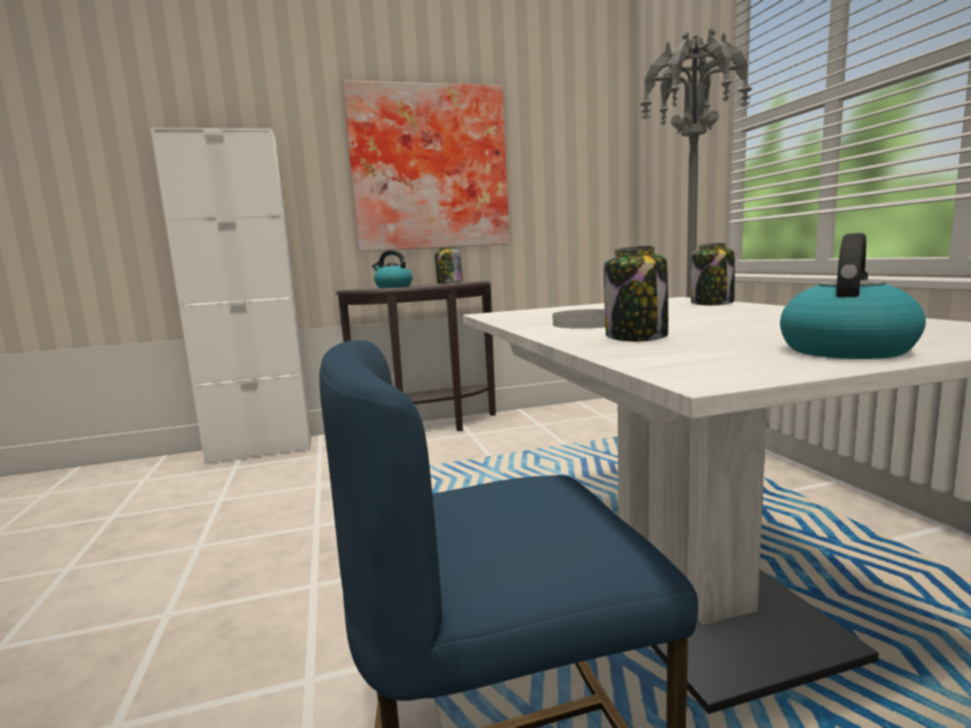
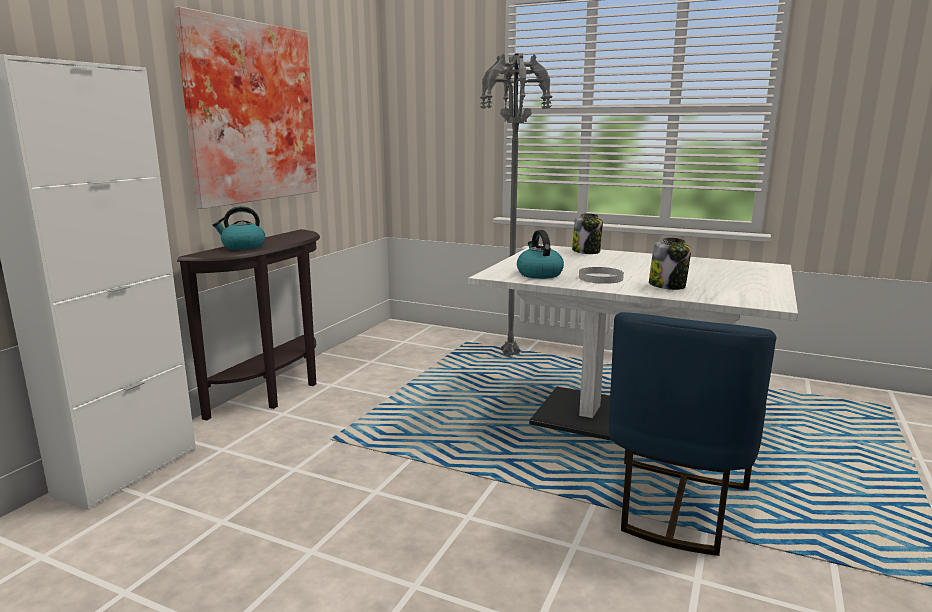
camera: 50 degrees left, 5 degrees up
jar [435,247,463,284] -> none
kettle [780,233,926,359] -> kettle moved to [517,230,564,279]

